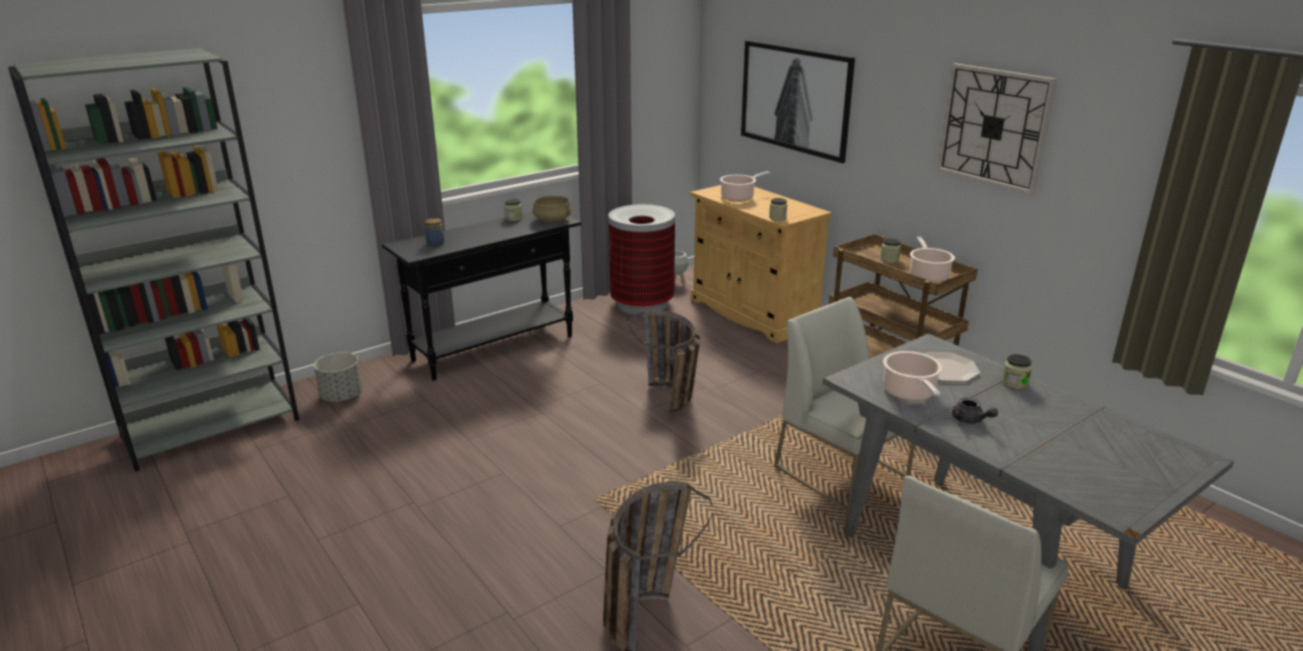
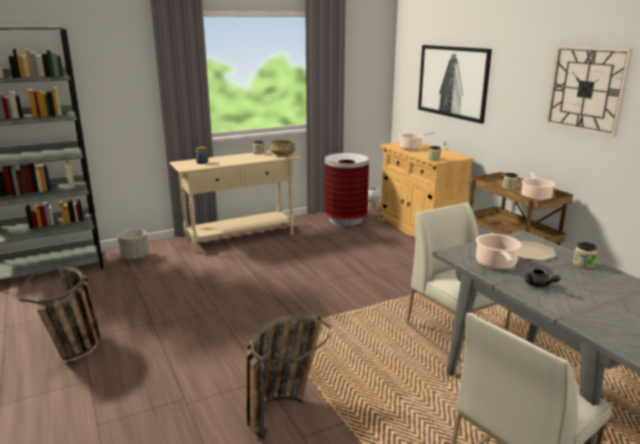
camera: 10 degrees right, 5 degrees down
black console table [382,212,581,381] -> beige console table [170,151,301,253]
basket [627,310,700,413] -> basket moved to [17,266,100,360]

